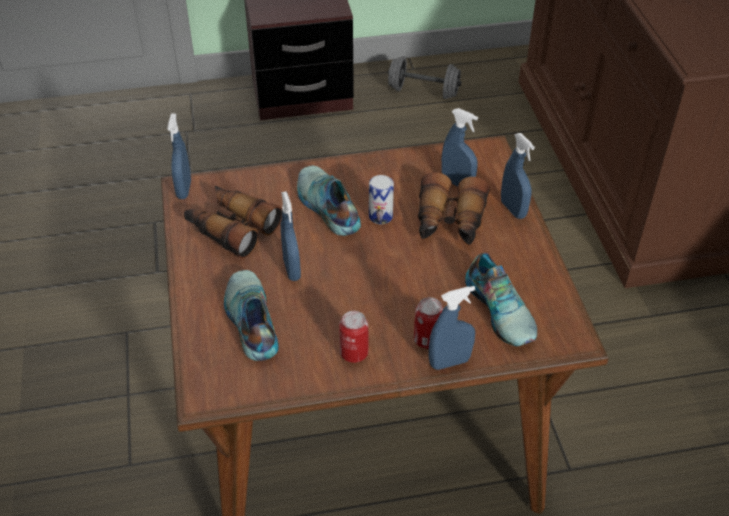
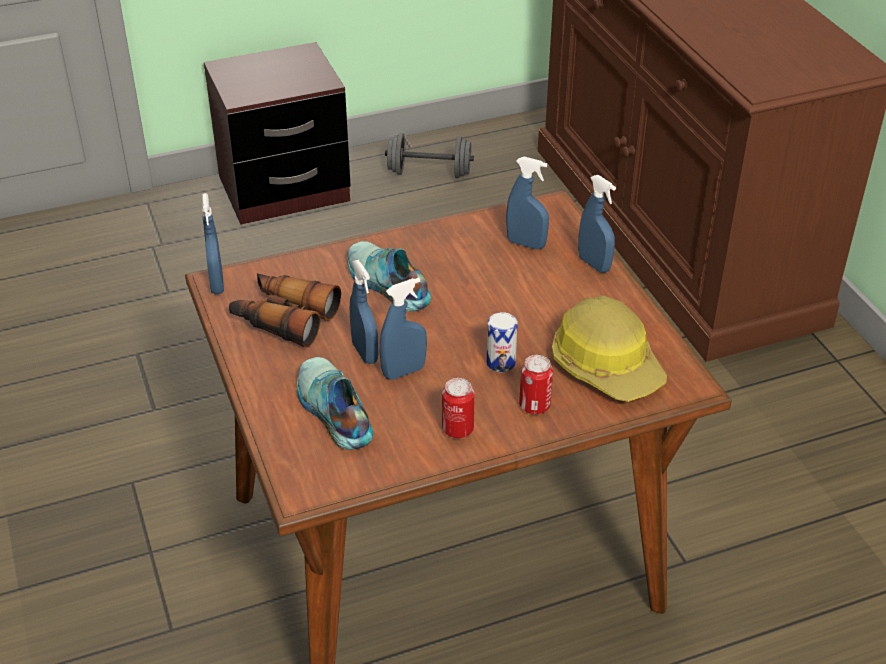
camera: 10 degrees left, 5 degrees down
can [369,175,394,224] -> can moved to [487,312,518,372]
binoculars [418,172,489,245] -> none
blue spray bottle [429,286,476,370] -> blue spray bottle moved to [380,278,427,380]
shoe [465,253,537,346] -> hard hat [552,296,667,402]

